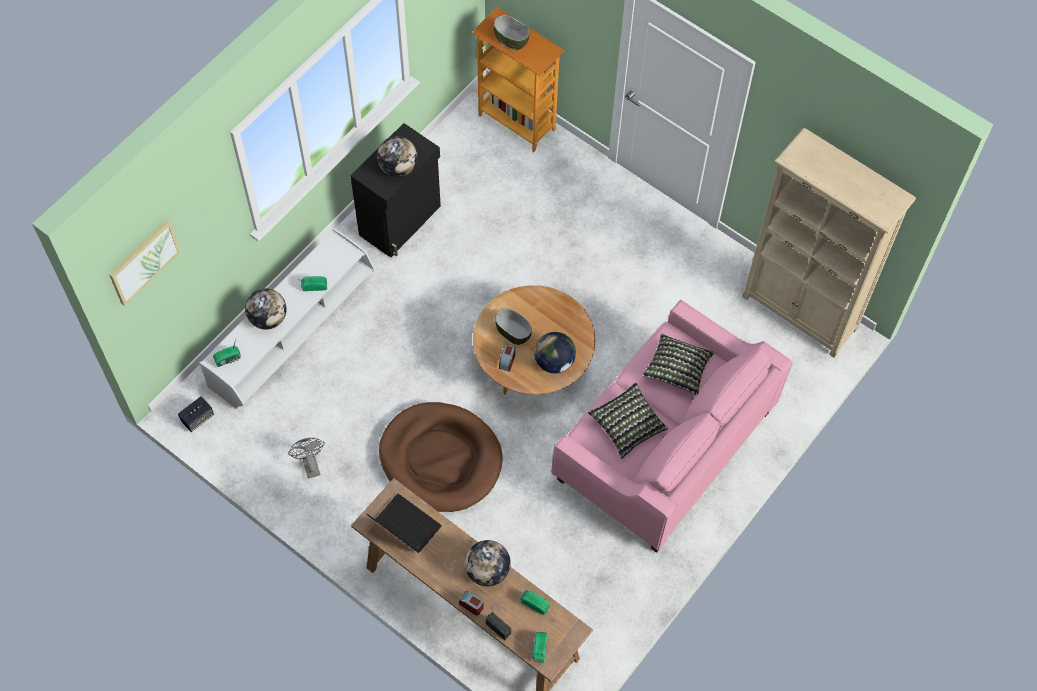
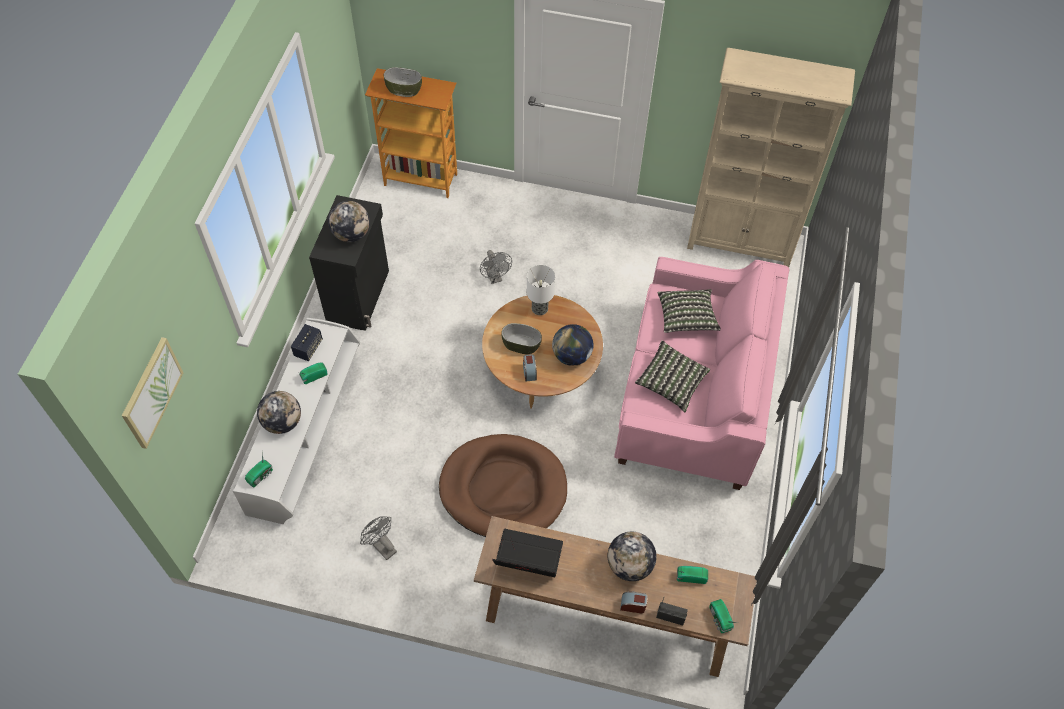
camera: 25 degrees left, 5 degrees down
speaker [178,396,214,432] -> speaker moved to [291,324,323,361]
none -> grey fan [480,250,512,284]
none -> table lamp [527,265,555,315]

